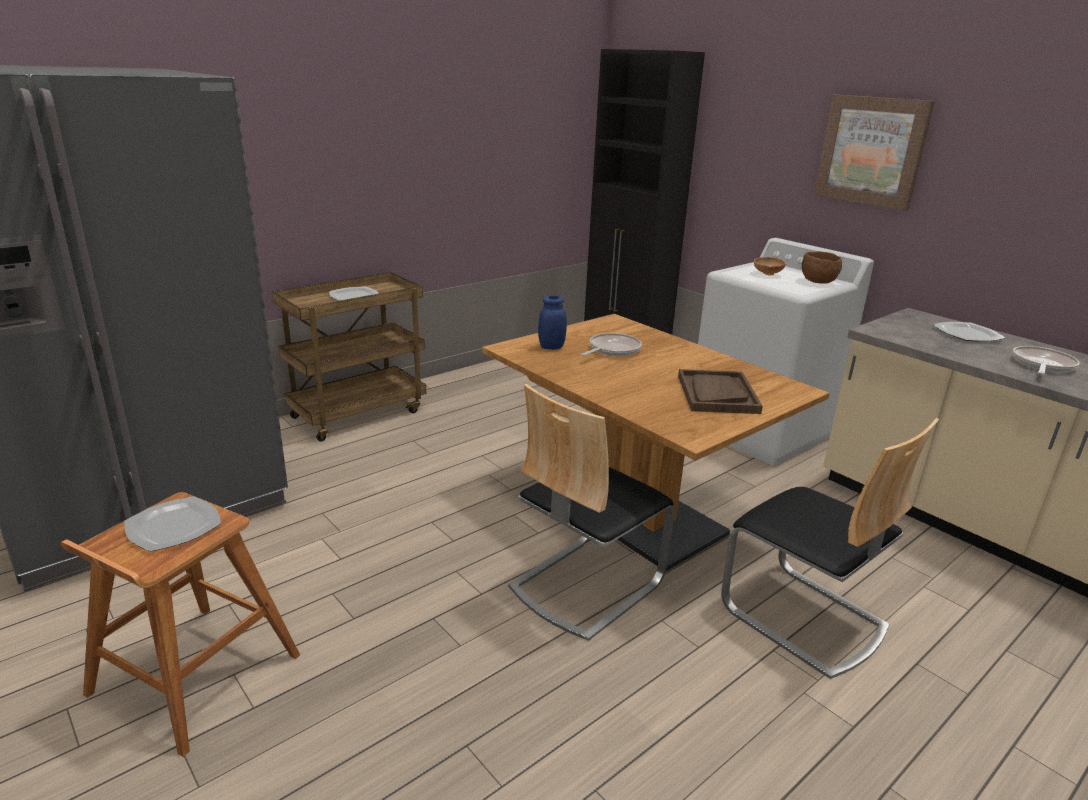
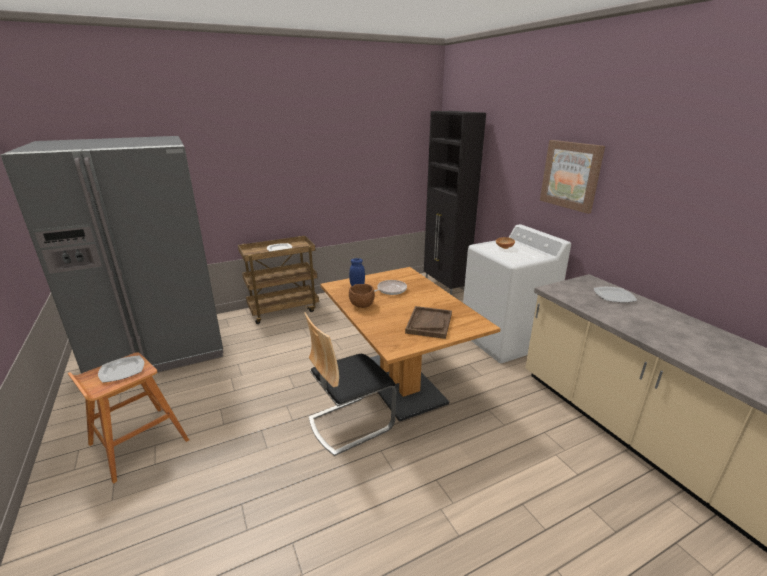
camera: 15 degrees right, 0 degrees up
chair [721,418,939,679] -> none
brown bowl [802,251,842,284] -> brown bowl moved to [349,284,375,308]
frying pan [1012,346,1080,374] -> none

